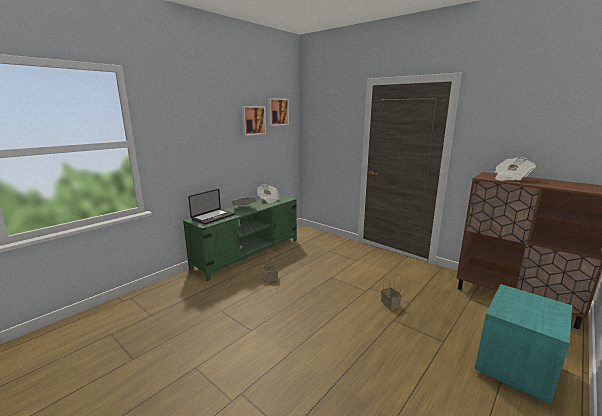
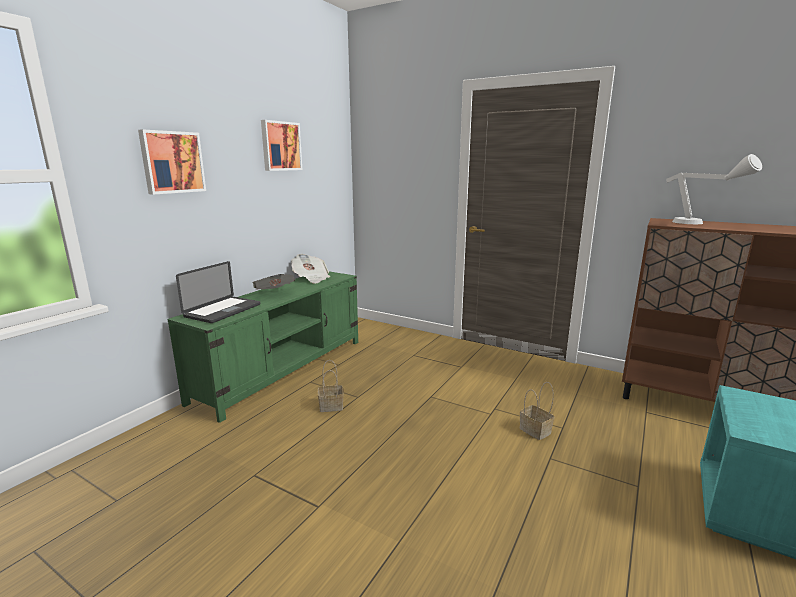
camera: 10 degrees left, 0 degrees up
picture [268,98,289,126] -> picture moved to [138,129,206,195]
newspaper [494,157,536,181] -> grey table lamp [666,154,762,224]

